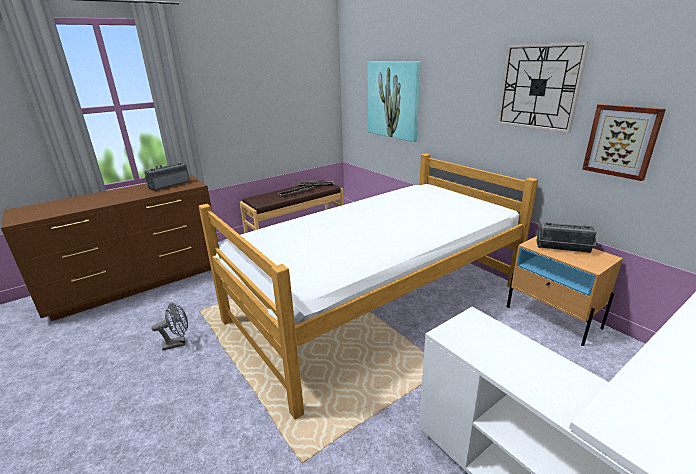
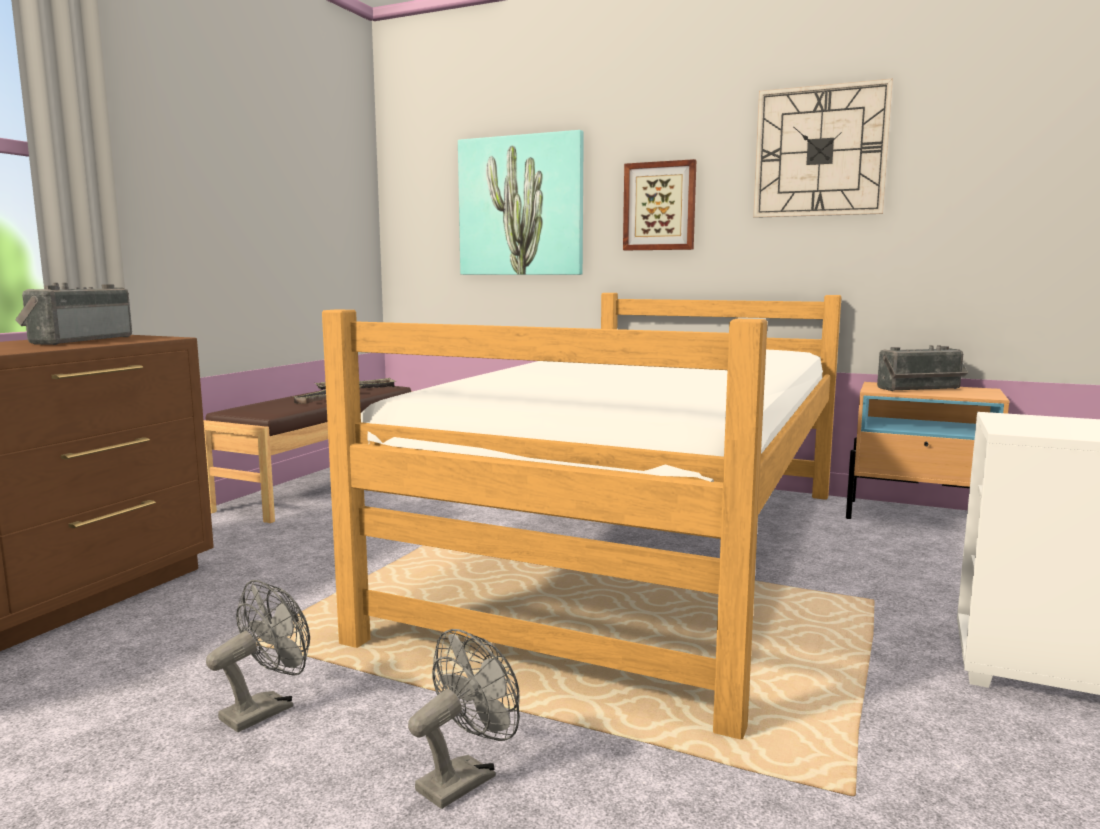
camera: 30 degrees left, 15 degrees down
picture [582,104,666,181] -> picture moved to [623,159,696,250]
none -> grey fan [408,629,520,809]

